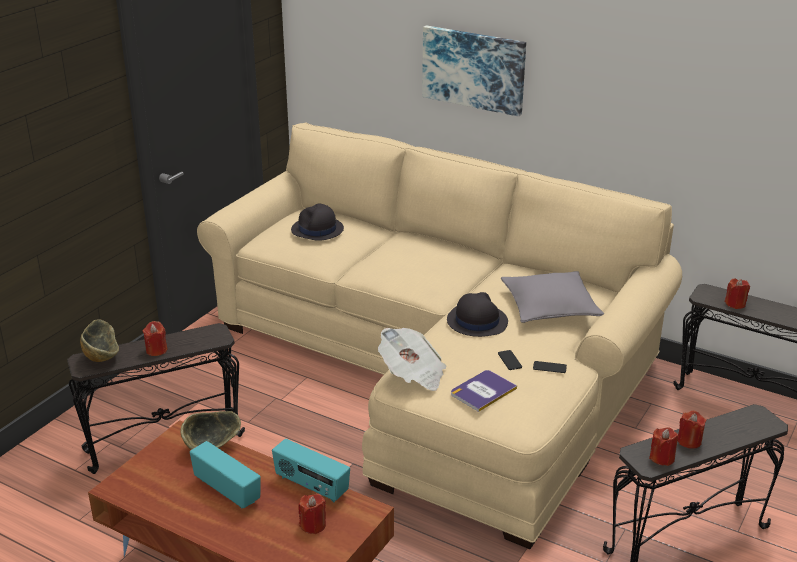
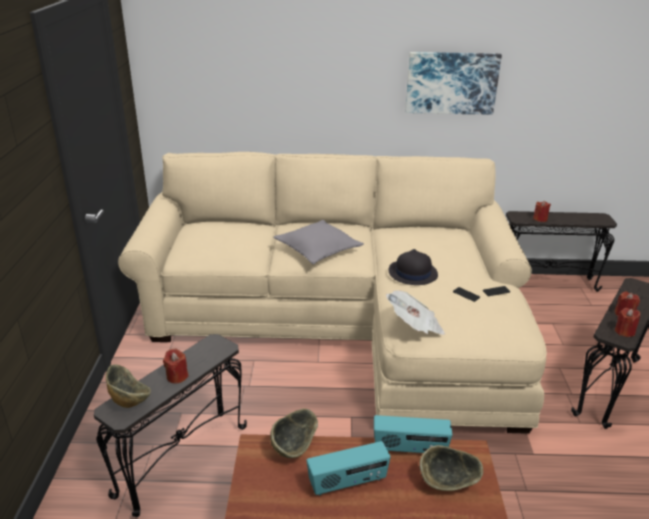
camera: 30 degrees left, 0 degrees up
radio [190,441,261,508] -> radio turned 150 degrees clockwise [306,441,391,496]
black hat [291,204,344,241] -> none
red candle [298,494,326,534] -> bowl [420,445,483,491]
picture [422,25,526,117] -> picture moved to [405,52,502,115]
book [451,370,517,412] -> none
grey pillow [501,271,604,323] -> grey pillow moved to [273,220,364,264]

